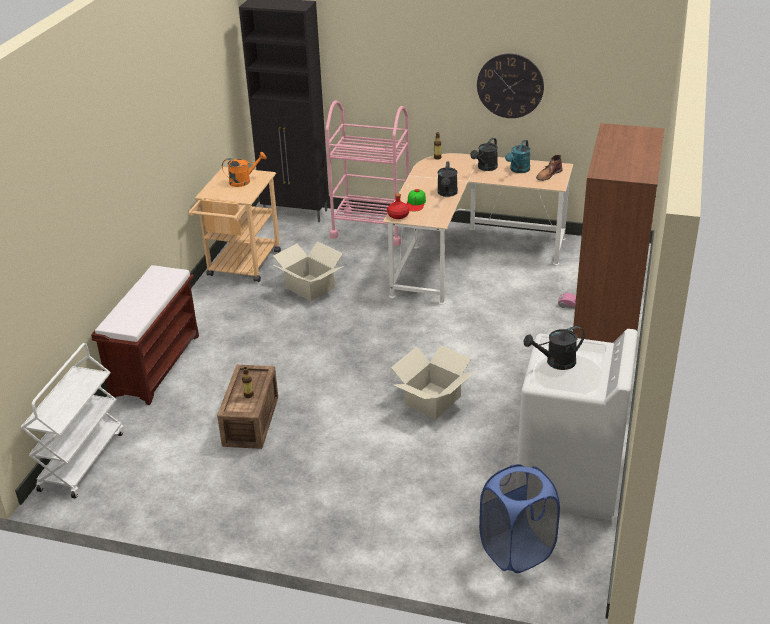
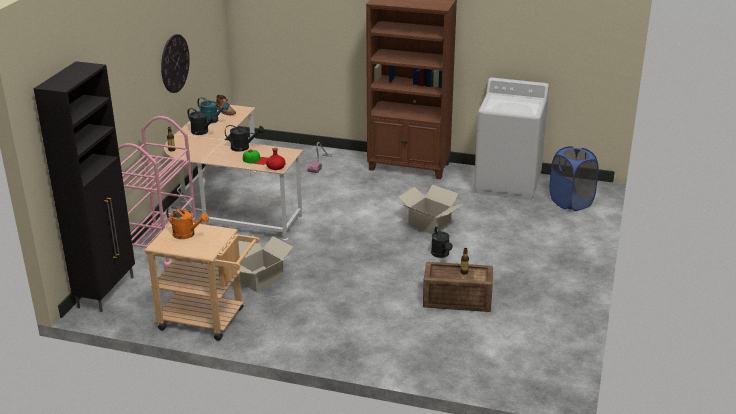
camera: 90 degrees left, 5 degrees down
white cart [21,343,124,498] -> none
brown bench [91,265,199,405] -> none
orange watering can [222,152,266,187] -> orange watering can turned 135 degrees clockwise [166,206,209,239]
black watering can [523,326,585,370] -> black watering can moved to [431,226,453,258]

